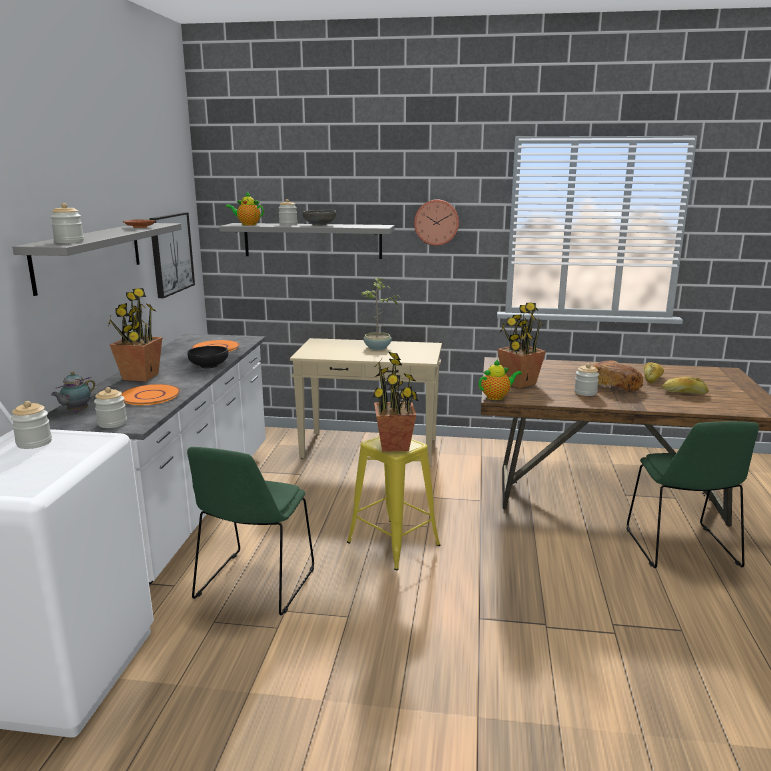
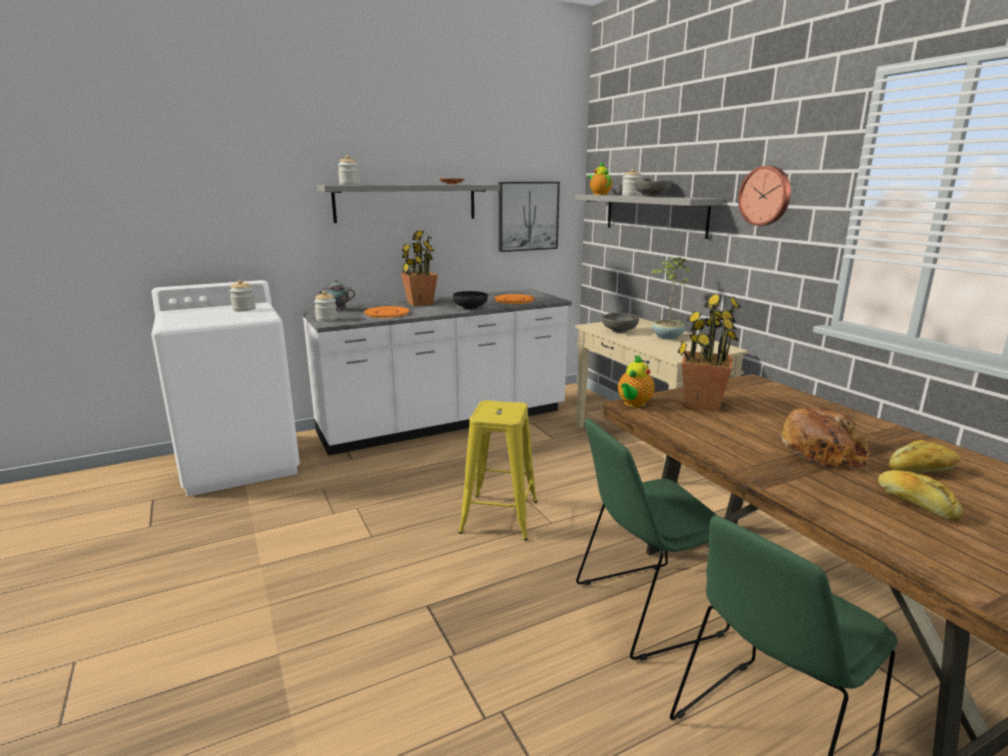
camera: 55 degrees right, 0 degrees up
green chair [187,447,314,615] -> green chair moved to [576,418,730,661]
potted plant [372,352,419,452] -> none
teapot [478,359,522,400] -> teapot turned 90 degrees clockwise [618,355,655,407]
jar [574,364,599,396] -> none
none -> grey bowl [602,313,639,333]

